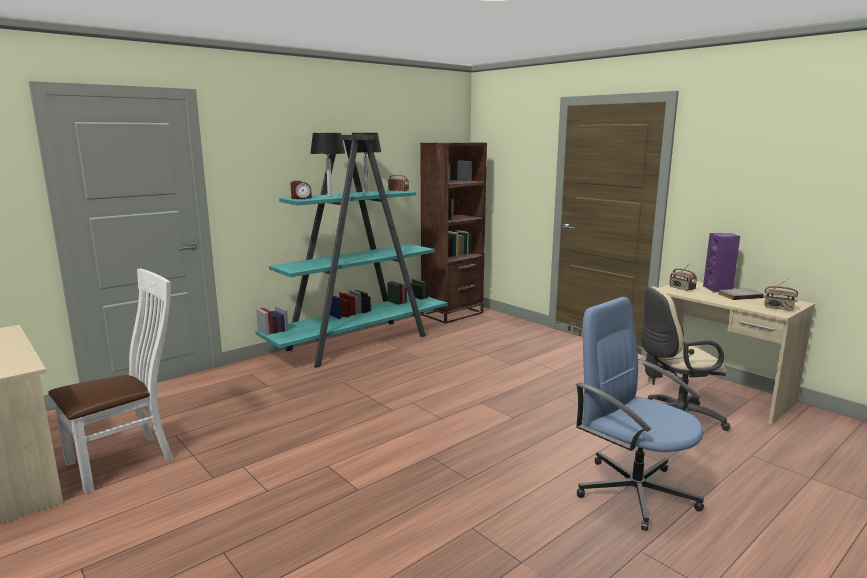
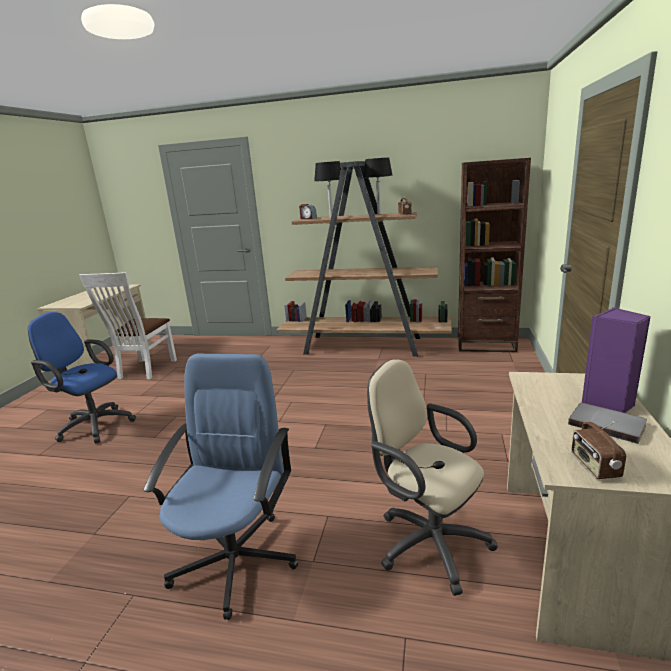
camera: 55 degrees right, 5 degrees up
white chair [48,269,173,494] -> white chair turned 90 degrees clockwise [79,272,177,379]
turquoise bookcase [255,135,448,368] -> brown bookcase [276,161,452,357]
radio [669,264,697,291] -> none
none -> blue office chair [28,312,136,444]

